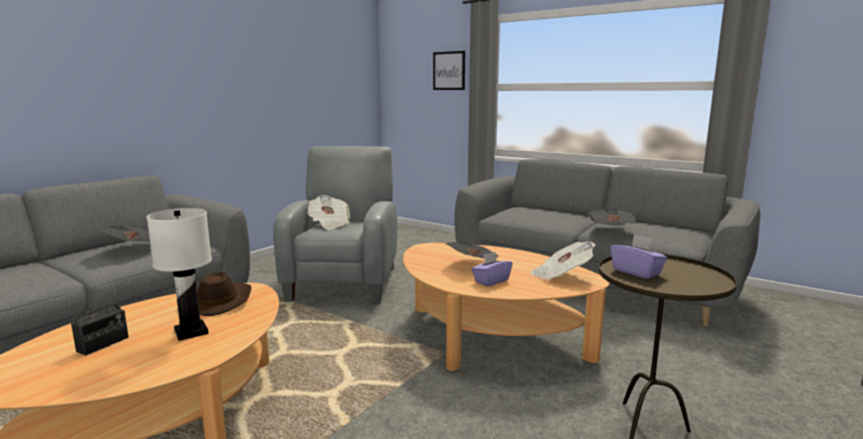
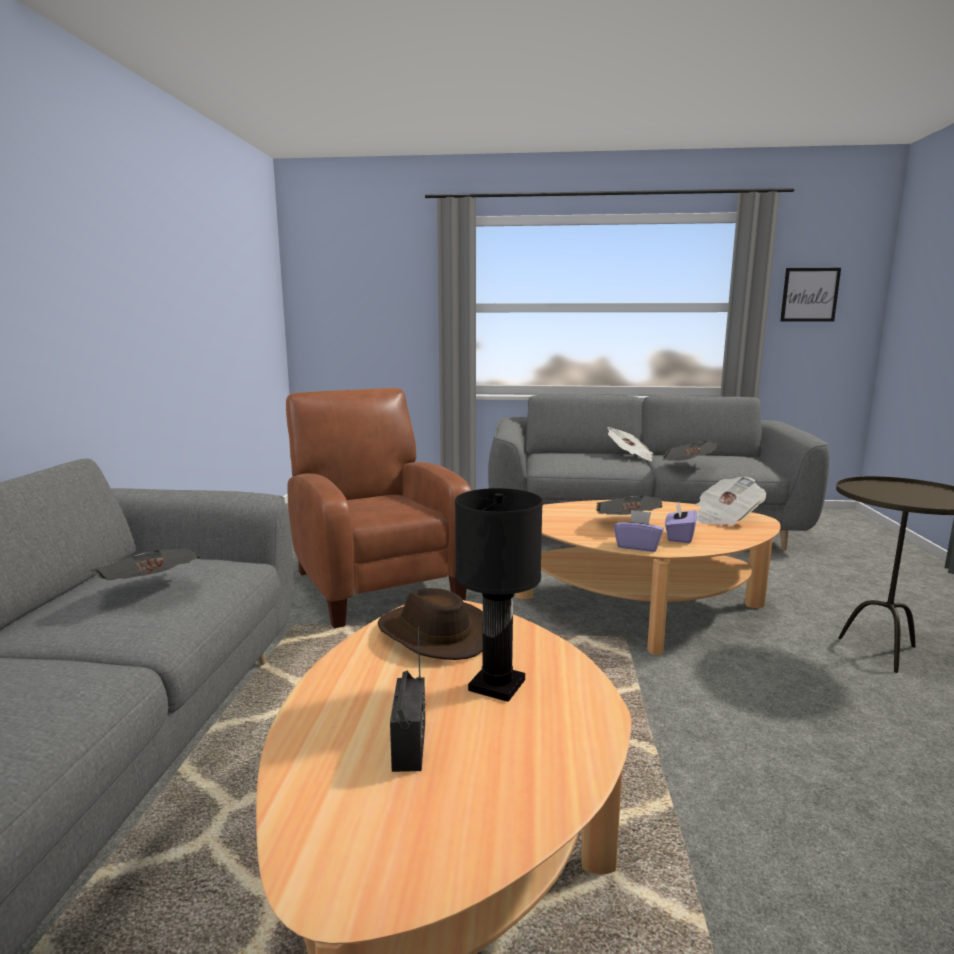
camera: 30 degrees left, 0 degrees up
white table lamp [147,208,212,341] -> black table lamp [455,488,543,702]
grey armchair [273,146,397,304] -> brown armchair [286,388,471,628]
newspaper [307,195,350,230] -> newspaper moved to [607,427,653,461]
picture [433,51,465,90] -> picture moved to [780,268,841,322]
purple tissue box [610,234,667,279] -> purple tissue box moved to [614,510,664,552]

